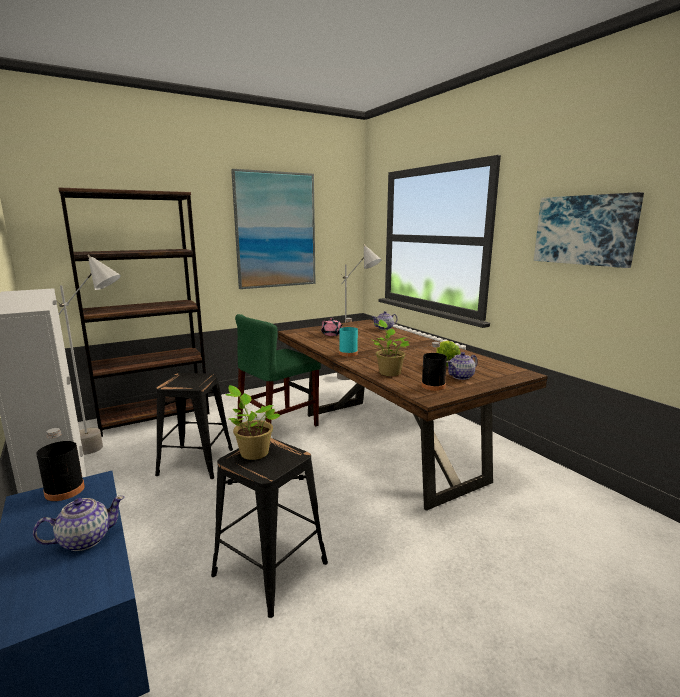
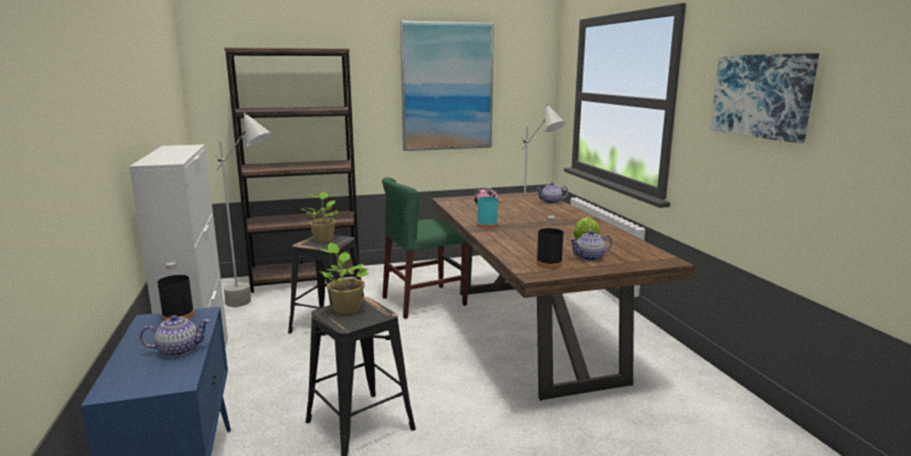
camera: 15 degrees right, 0 degrees up
potted plant [370,320,409,376] -> potted plant moved to [301,192,339,242]

